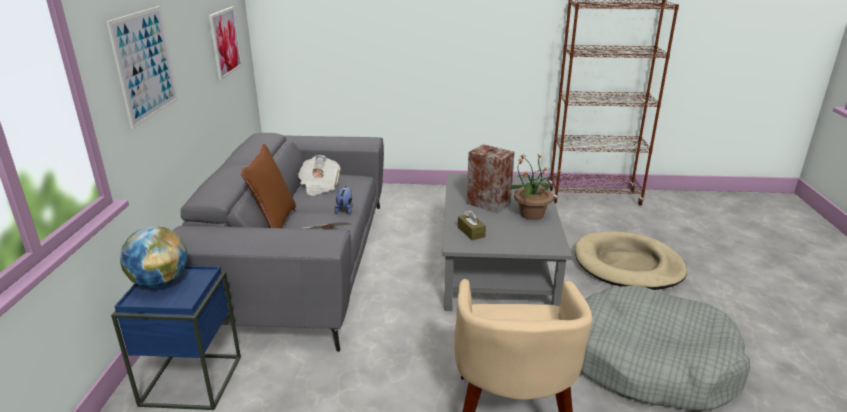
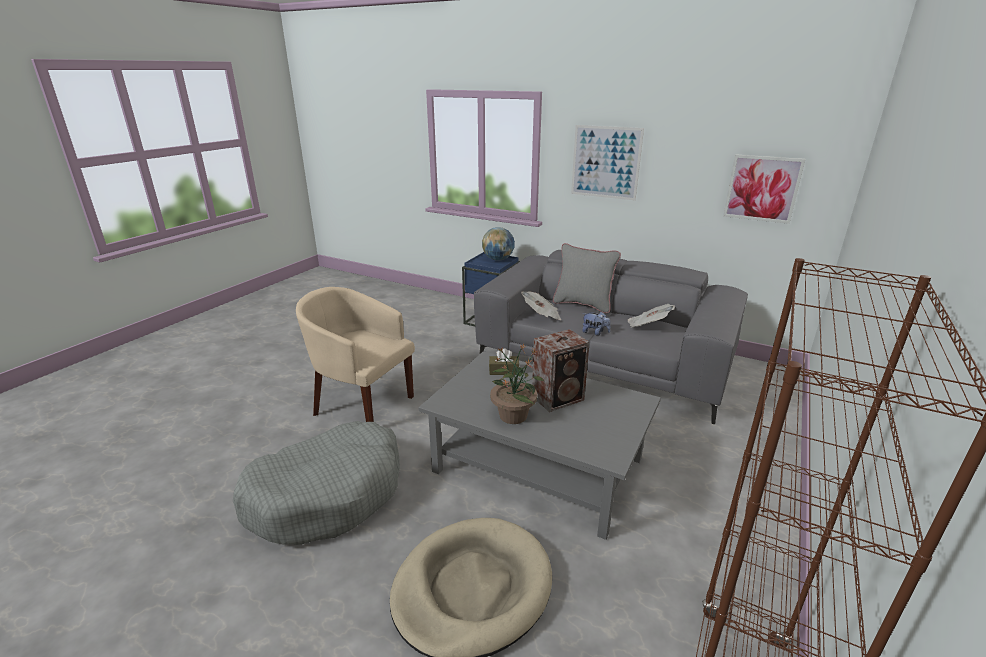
camera: 115 degrees right, 0 degrees up
brown pillow [241,144,296,228] -> grey pillow [553,243,621,313]

